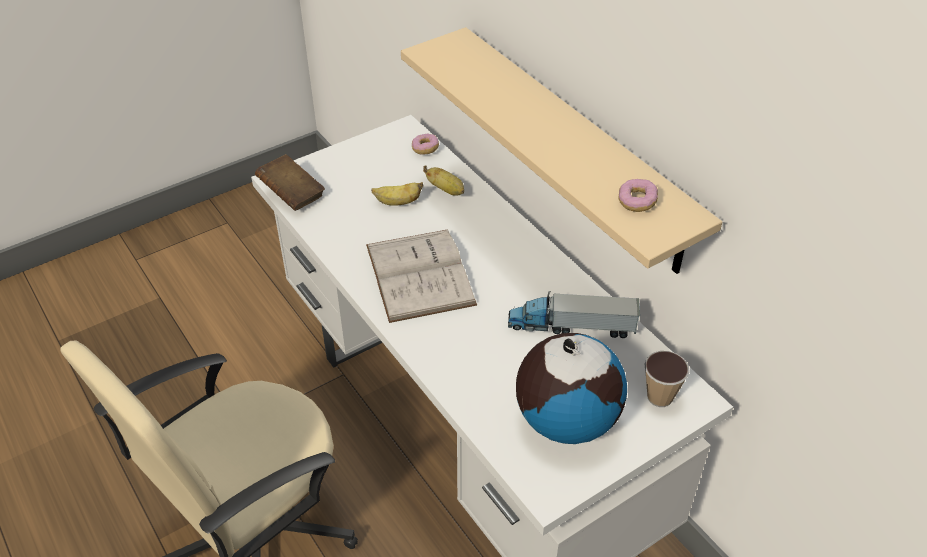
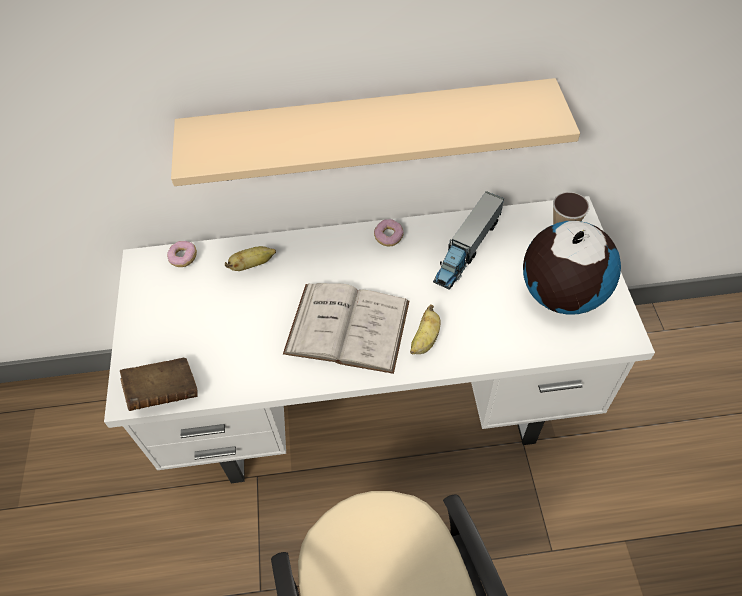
camera: 60 degrees left, 10 degrees up
banana [371,182,424,206] -> banana moved to [410,304,440,354]
donut [619,179,658,212] -> donut moved to [374,219,404,246]

